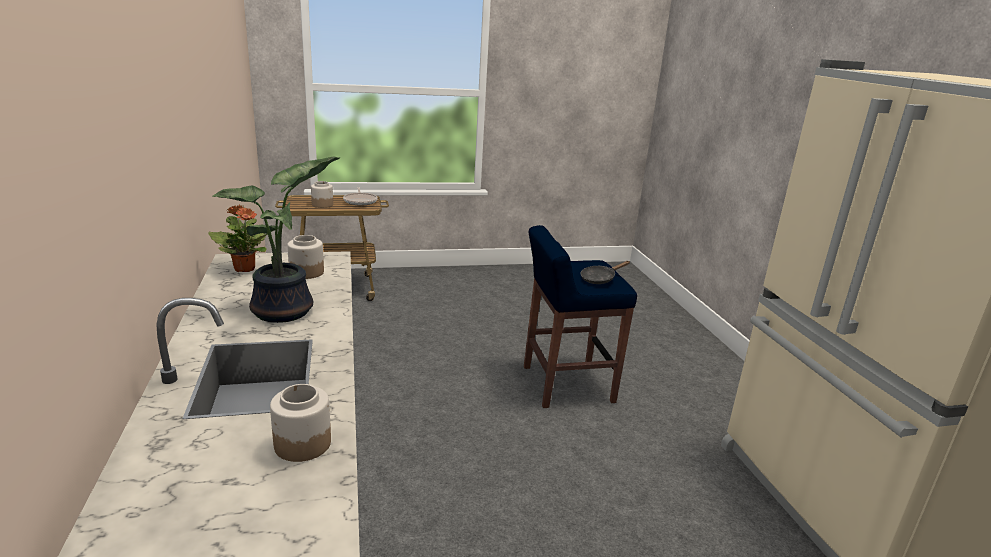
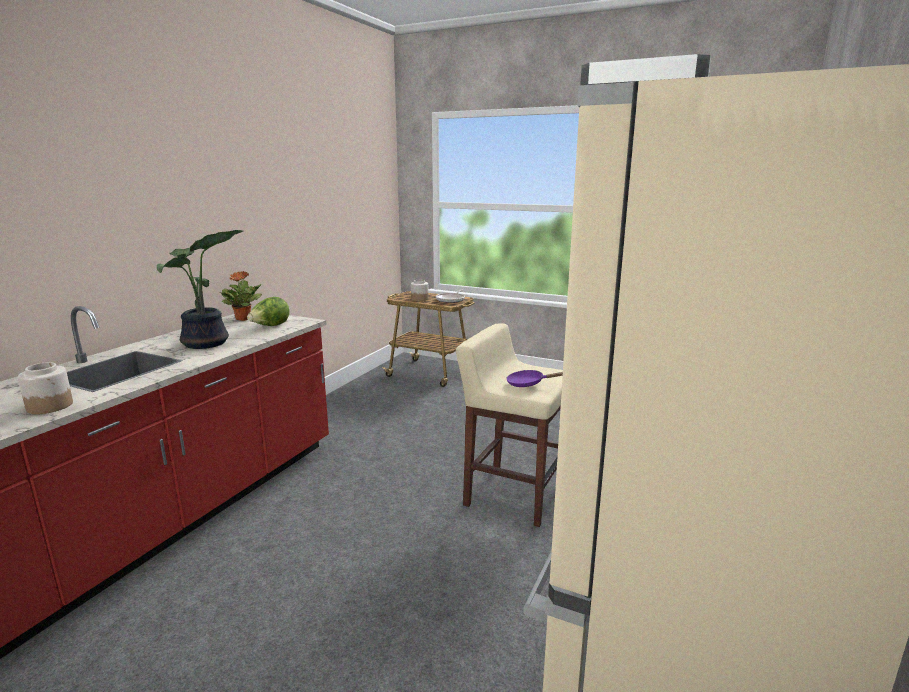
camera: 40 degrees right, 5 degrees down
jar [287,235,324,279] -> lettuce [247,297,289,326]
blue stool [524,225,637,408] -> beige stool [456,323,563,527]
black frying pan [581,261,630,284] -> purple frying pan [506,370,563,387]

